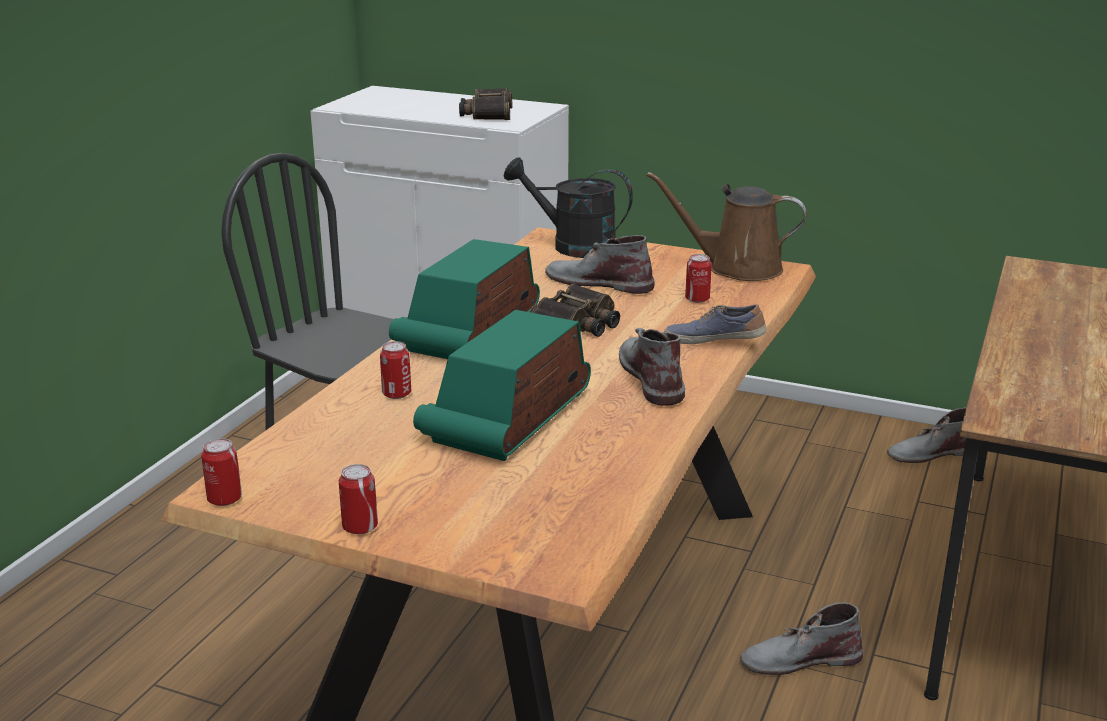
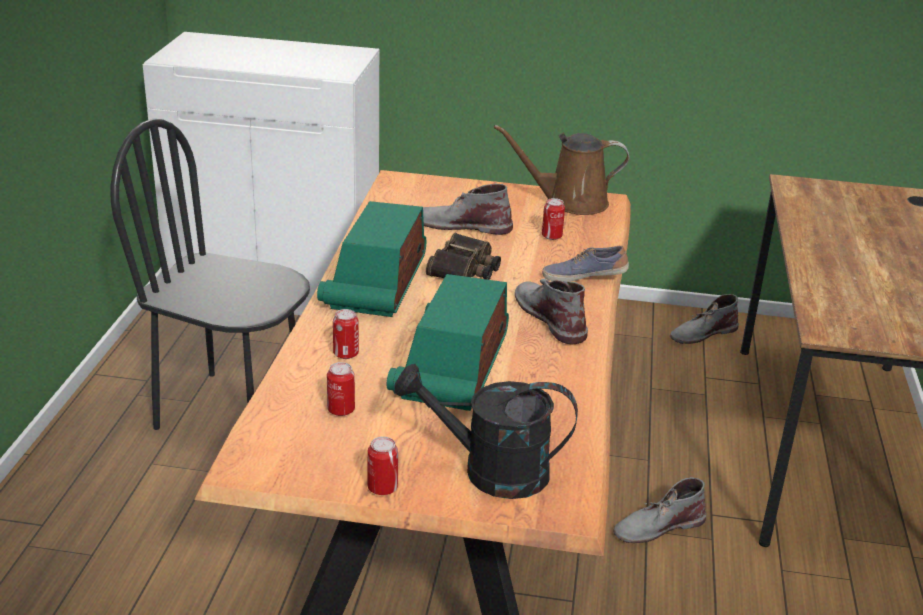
camera: 15 degrees left, 5 degrees up
can [201,438,242,506] -> can moved to [327,362,355,416]
binoculars [459,88,512,120] -> none
black watering can [503,157,633,258] -> black watering can moved to [394,364,578,499]

